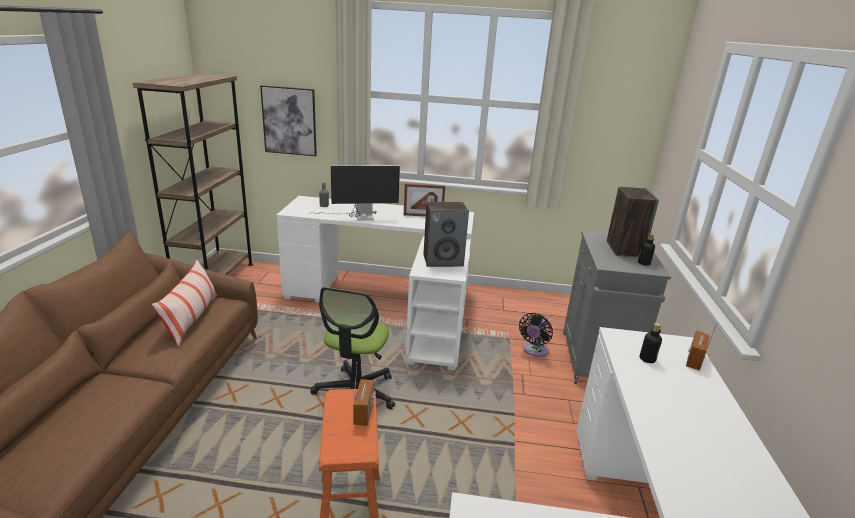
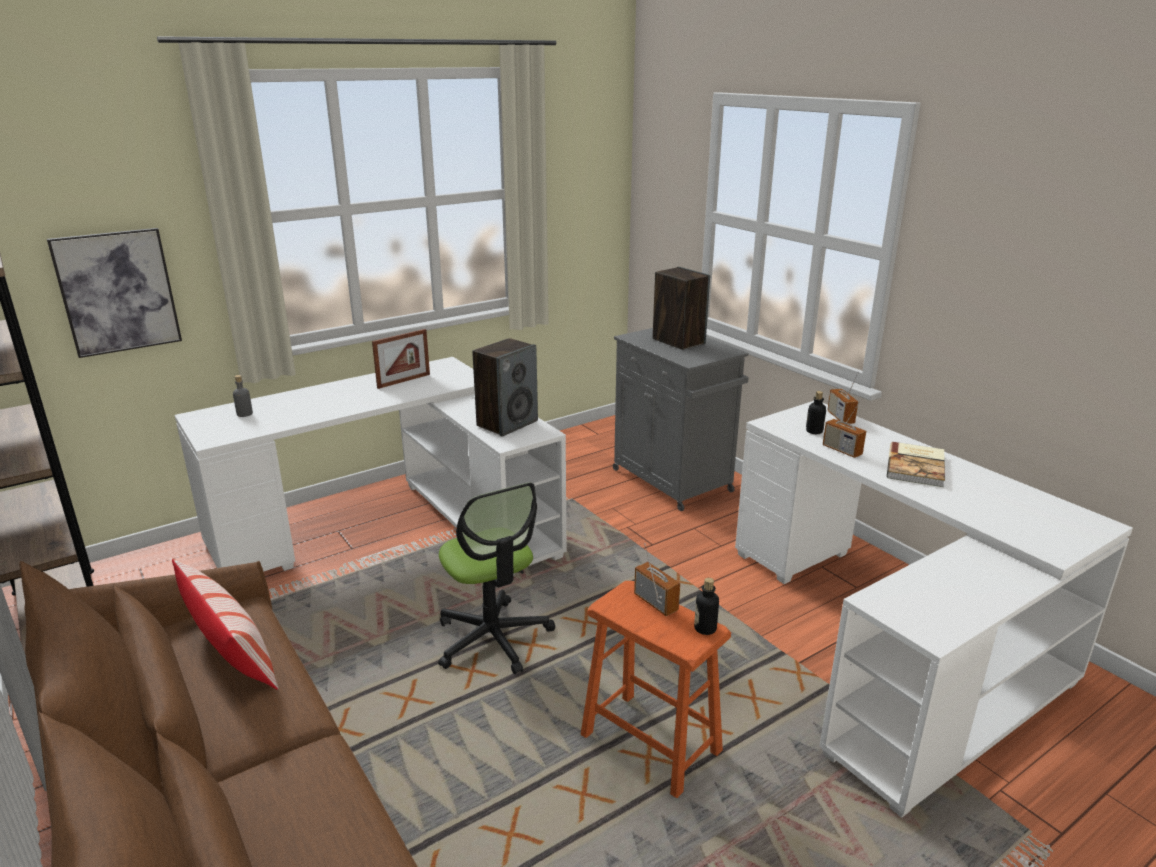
camera: 40 degrees left, 0 degrees up
monitor [308,165,400,220] -> none
black fan [519,313,553,357] -> none
bottle [638,233,655,266] -> bottle moved to [694,578,719,635]
none -> radio [823,399,866,458]
none -> book [887,442,945,487]

